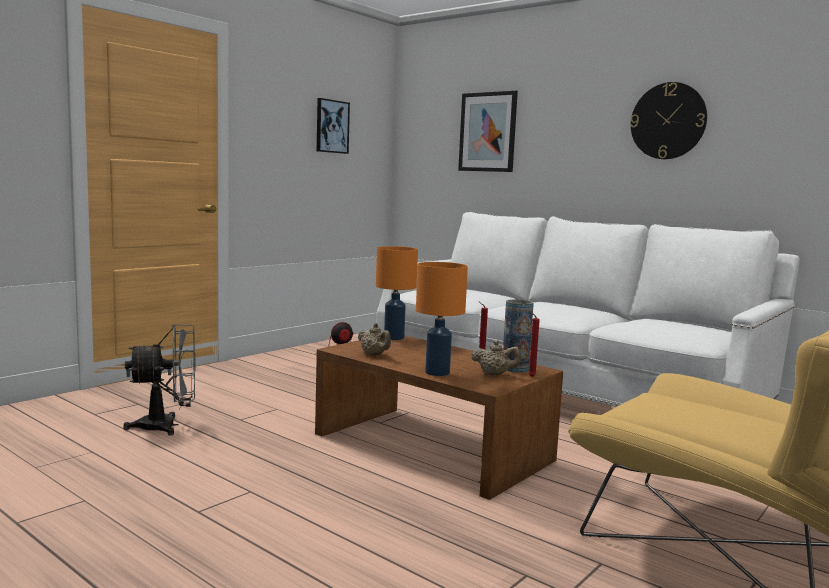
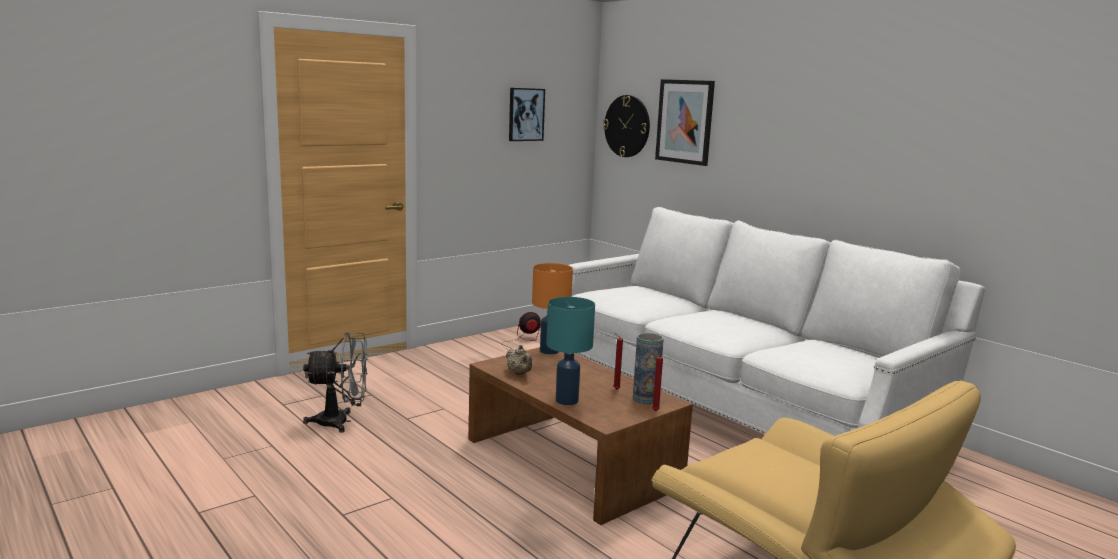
camera: 10 degrees right, 5 degrees up
orange table lamp [416,262,468,376] -> turquoise table lamp [546,297,595,405]
beige teapot [472,340,521,375] -> none
wall clock [630,82,707,159] -> wall clock moved to [603,95,650,157]

